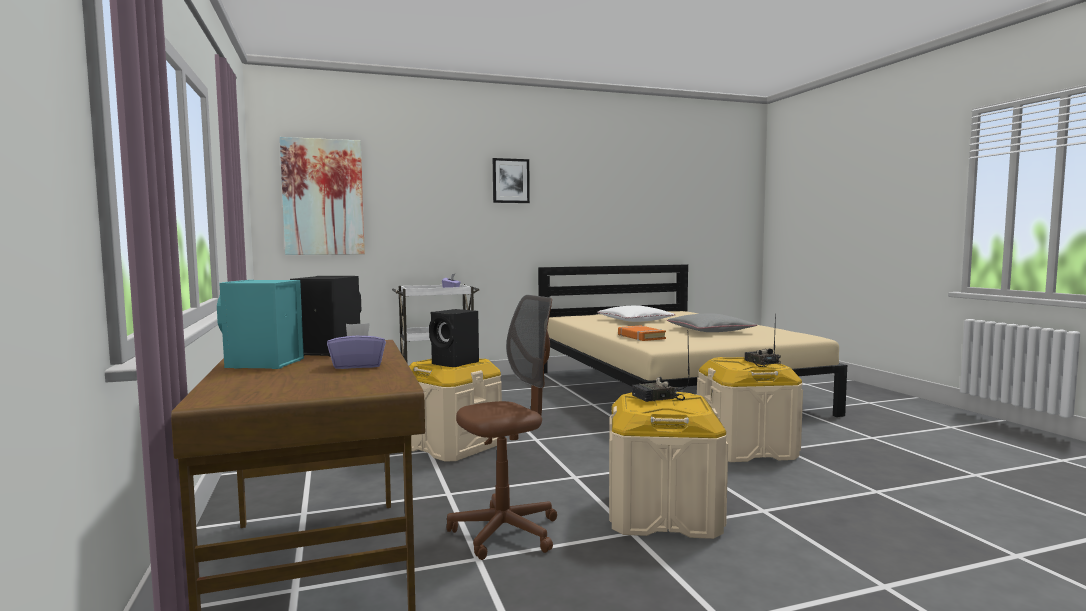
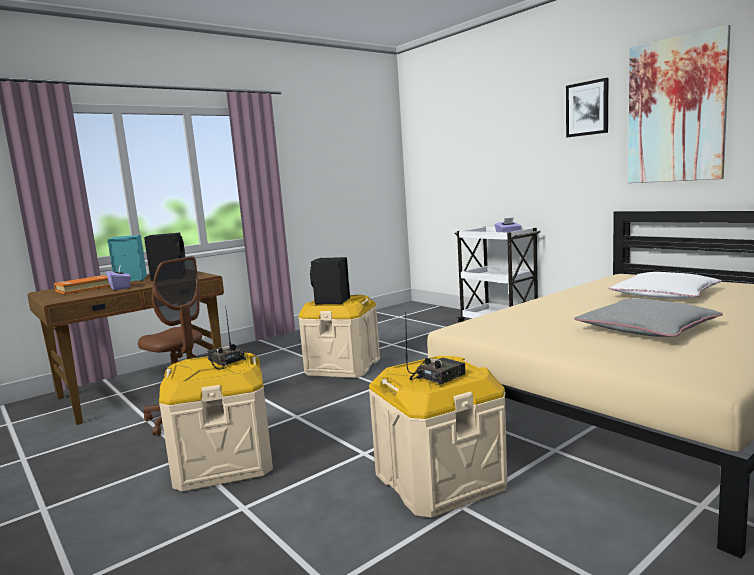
camera: 70 degrees right, 5 degrees up
picture [280,137,365,255] -> picture moved to [628,25,731,183]
orange book [618,325,666,341] -> orange book moved to [54,275,110,294]

